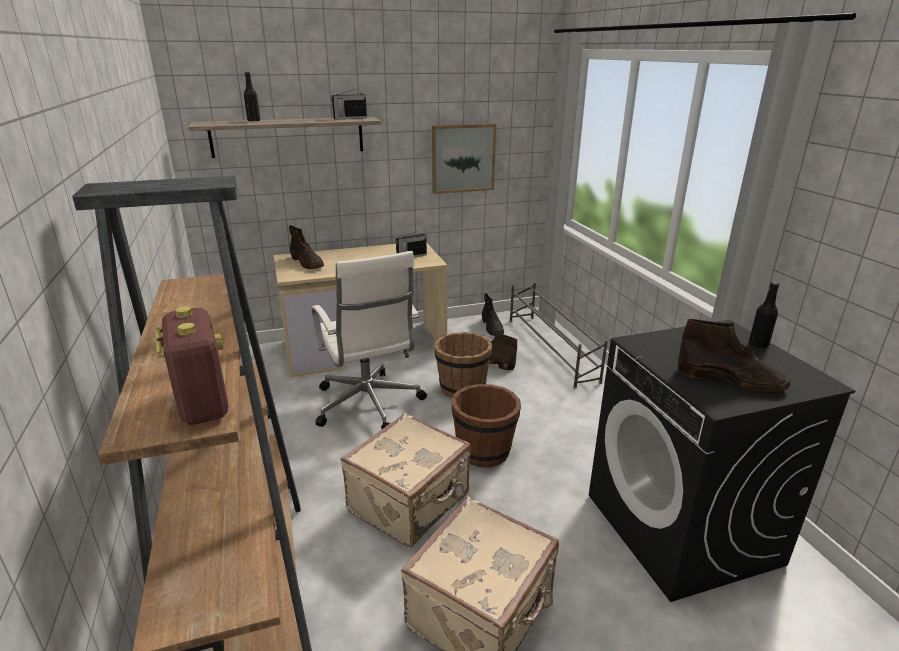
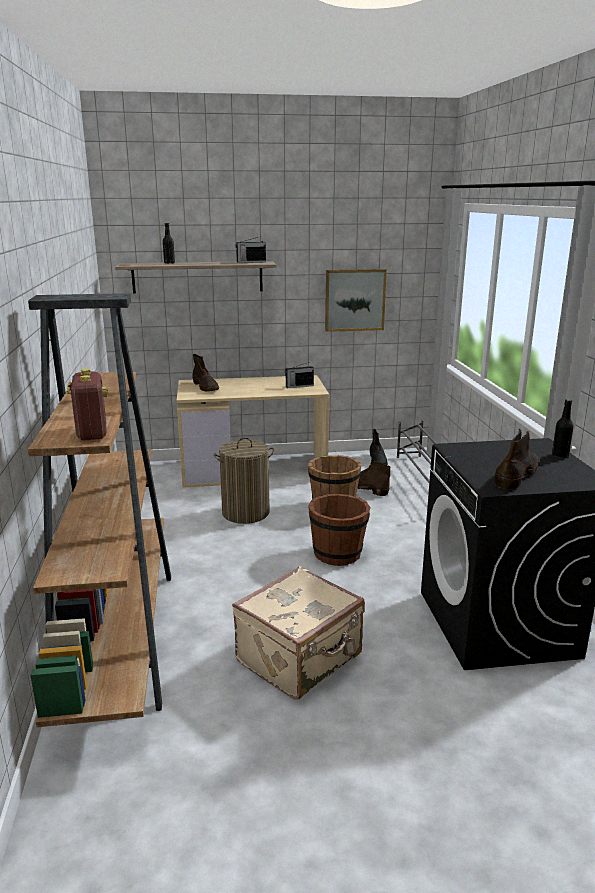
camera: 10 degrees right, 5 degrees down
white office chair [312,251,427,429] -> laundry basket [213,437,274,524]
beige suitcase [341,413,471,547] -> none
brown boot [678,319,790,392] -> brown boot turned 90 degrees counterclockwise [495,429,538,490]

